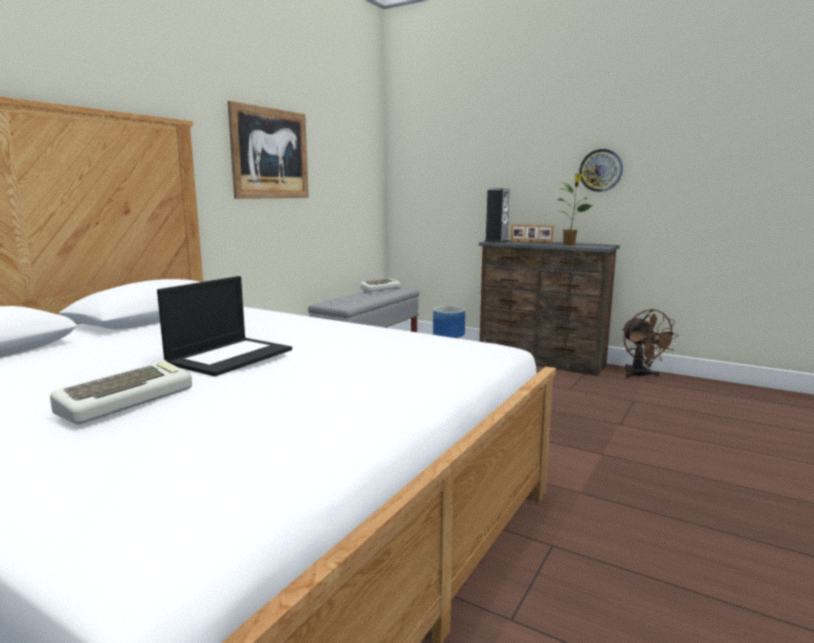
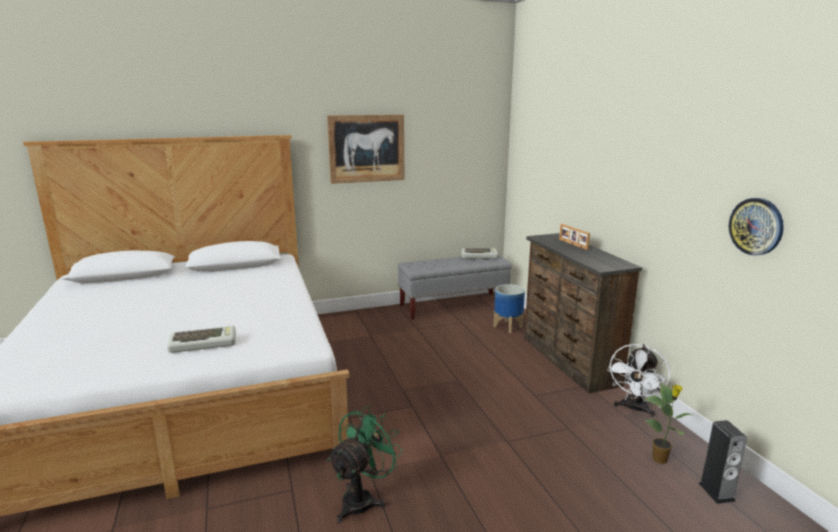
camera: 40 degrees right, 5 degrees up
keyboard [50,361,192,424] -> keyboard moved to [167,326,236,353]
laptop [157,276,292,377] -> none
speaker [484,188,510,243] -> speaker moved to [699,420,747,504]
potted plant [558,174,594,246] -> potted plant moved to [644,383,692,464]
wall clock [579,149,623,192] -> wall clock moved to [728,198,784,255]
brown fan [622,309,679,378] -> white fan [608,344,670,417]
none -> green fan [327,406,404,523]

